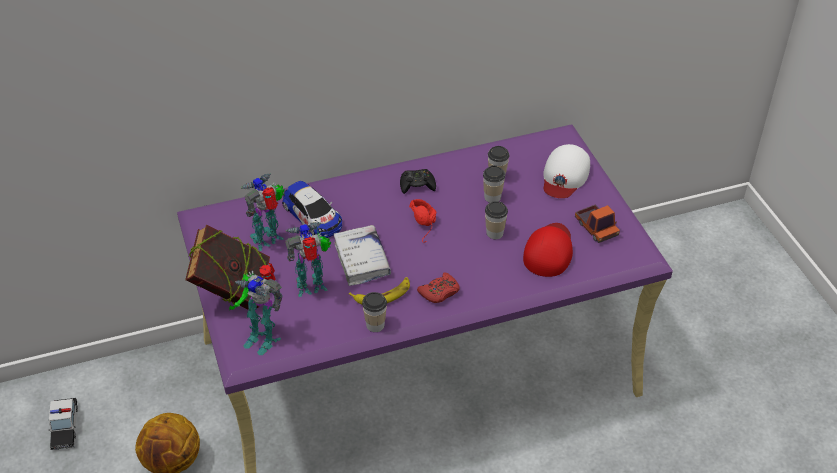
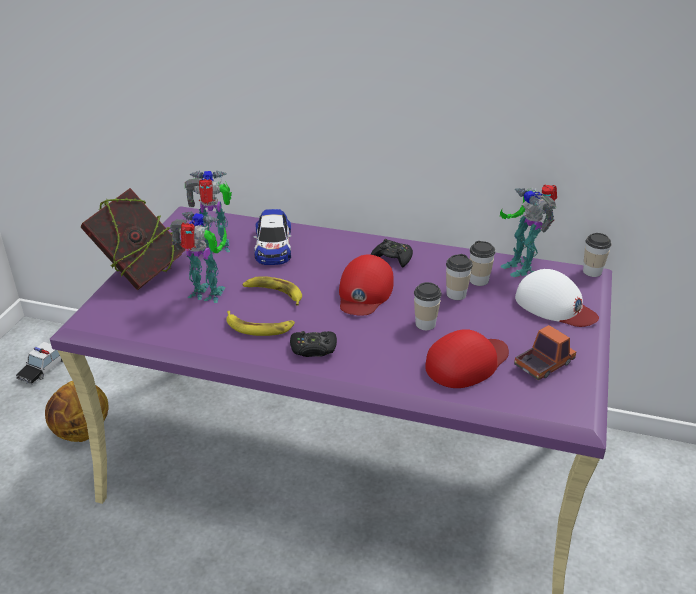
camera: 35 degrees right, 10 degrees down
toy robot [229,263,283,355] -> toy robot moved to [500,184,557,277]
white book [334,225,391,286] -> banana [242,276,302,305]
cup [362,292,387,332] -> cup moved to [583,233,612,277]
red headphones [409,199,436,243] -> red cap [339,255,393,316]
red game controller [417,272,460,303] -> black game controller [290,331,337,357]
white cap [543,144,590,198] -> white cap turned 105 degrees counterclockwise [515,269,599,327]
toy truck [575,204,620,243] -> toy truck turned 135 degrees counterclockwise [514,325,576,380]

